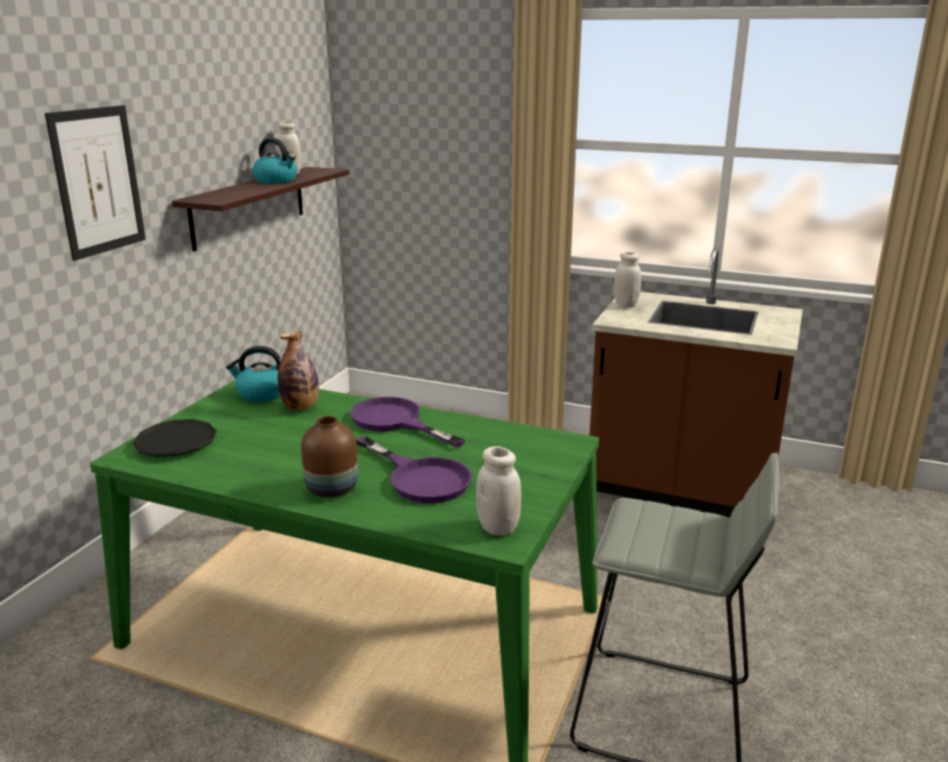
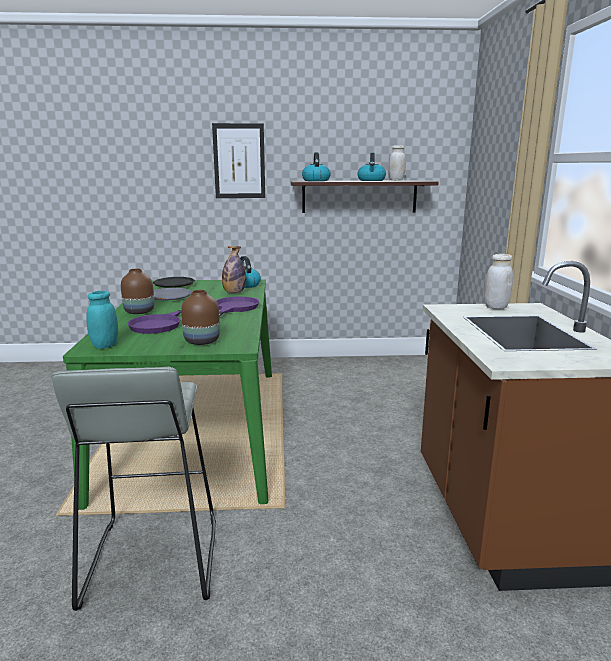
camera: 65 degrees right, 5 degrees down
white jar [476,446,521,535] -> turquoise jar [86,291,118,349]
none -> grey plate [154,288,192,301]
none -> brown vase [181,290,220,345]
none -> kettle [302,152,331,181]

